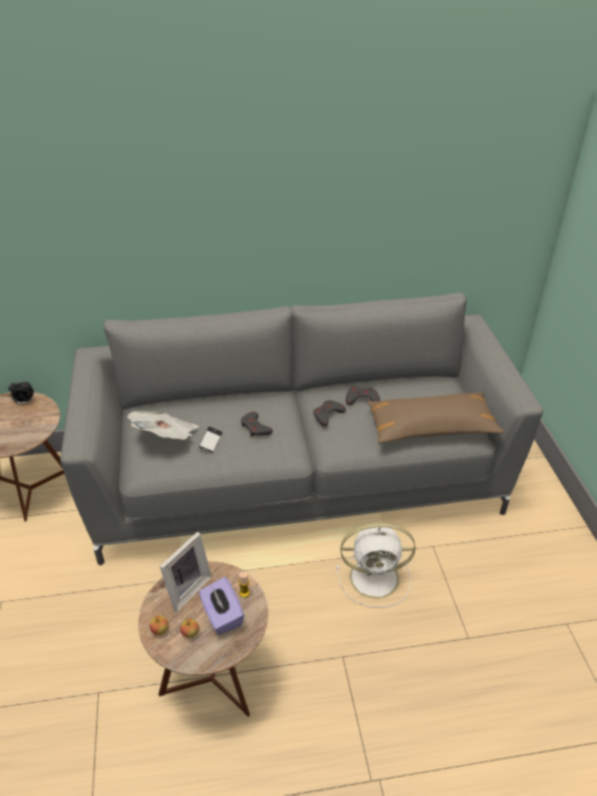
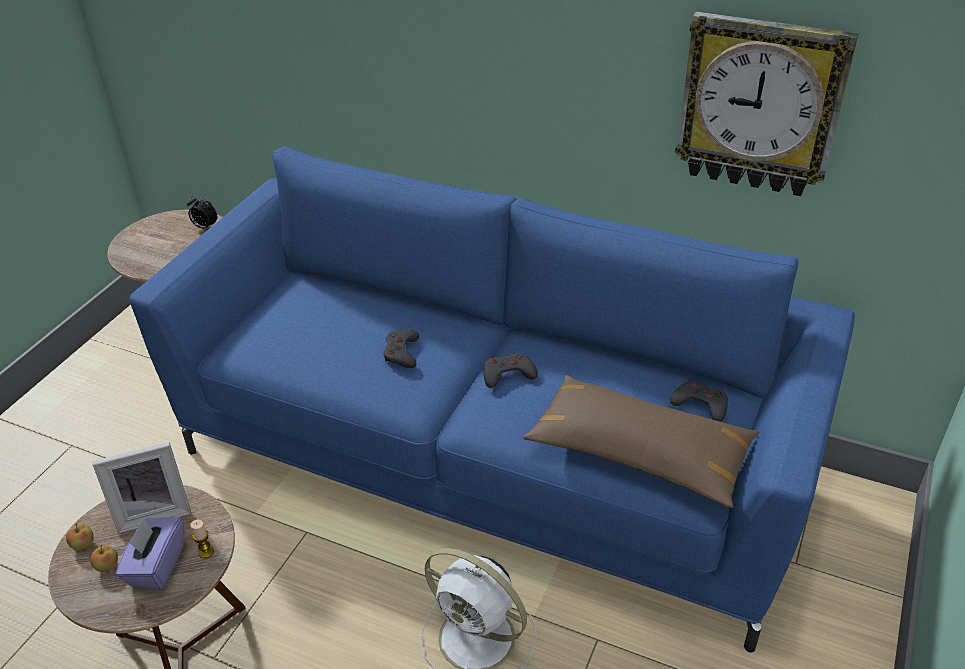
camera: 35 degrees right, 0 degrees up
grey sofa [60,292,543,565] -> blue sofa [129,146,855,652]
newspaper [127,411,199,440] -> none
phone [199,426,222,453] -> none
grey game controller [346,387,380,405] -> grey game controller moved to [670,381,728,422]
none -> wall clock [675,11,858,196]

